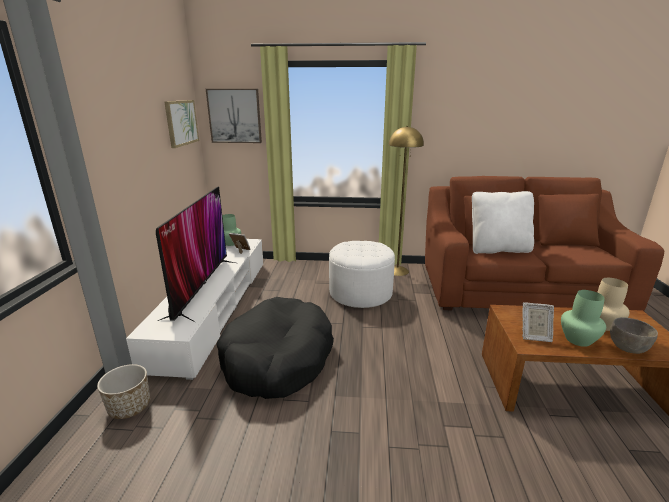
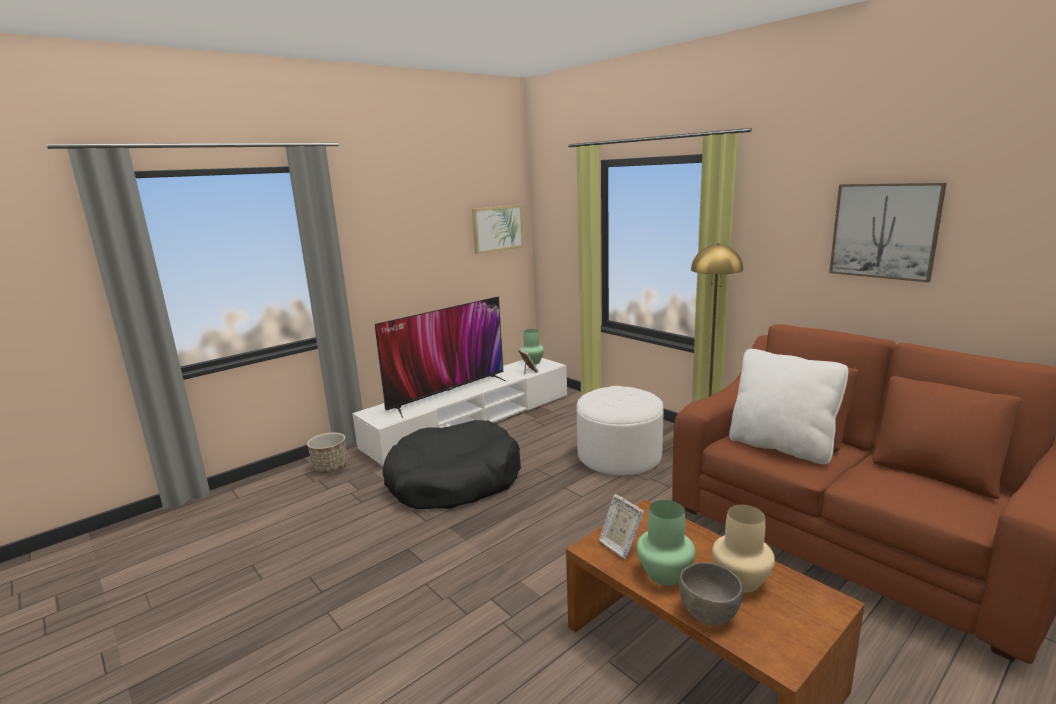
camera: 45 degrees right, 5 degrees down
picture [206,89,262,143] -> picture moved to [829,183,947,282]

